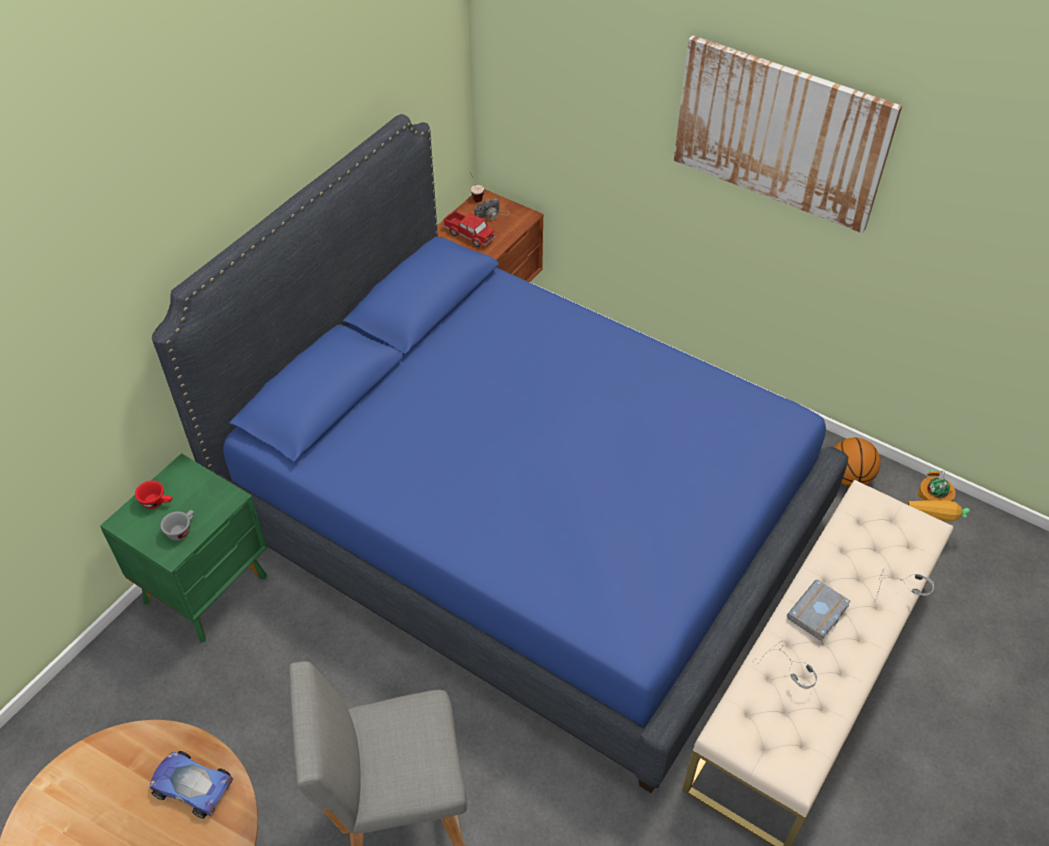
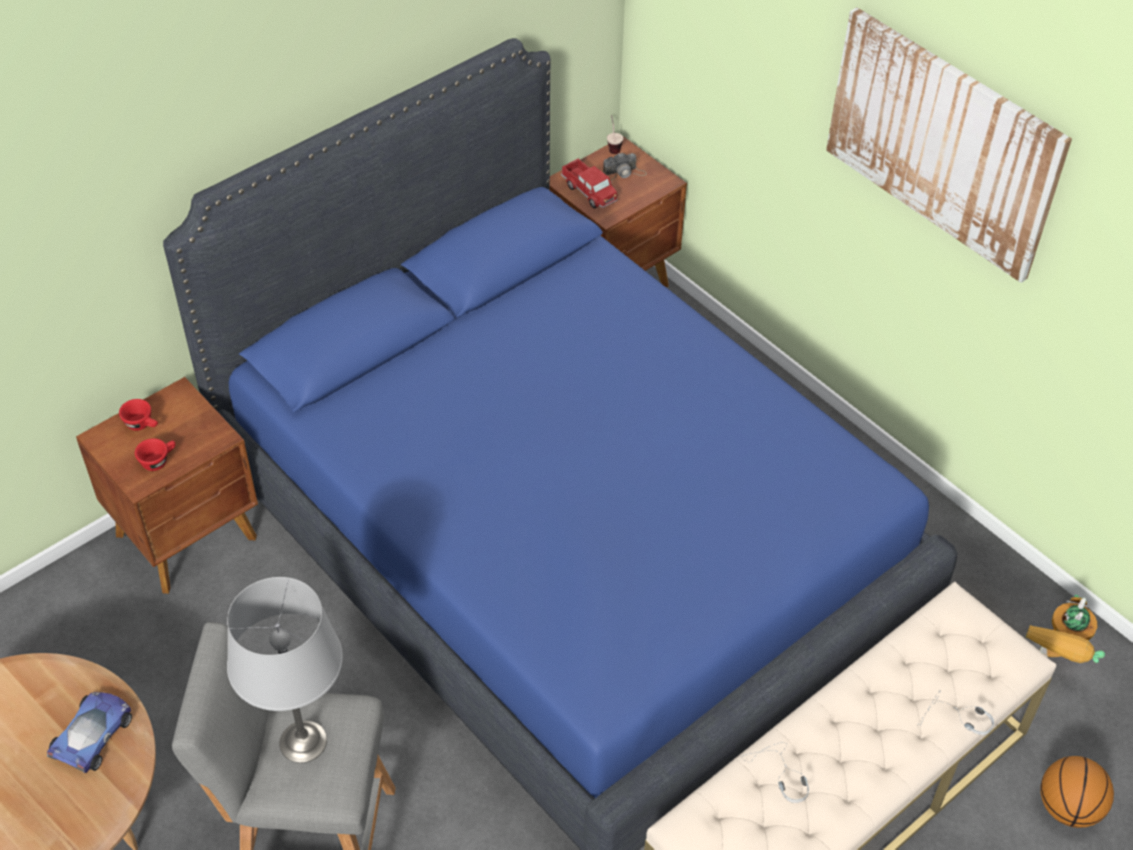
camera: 15 degrees right, 0 degrees up
green nightstand [100,453,267,643] -> brown nightstand [76,377,258,594]
toy car [150,751,234,818] -> toy car turned 75 degrees clockwise [47,692,132,773]
grey cup [160,510,194,541] -> red cup [135,438,176,471]
grey book [787,579,851,641] -> none
basketball [834,438,881,487] -> basketball moved to [1041,756,1114,828]
none -> grey table lamp [227,577,343,763]

